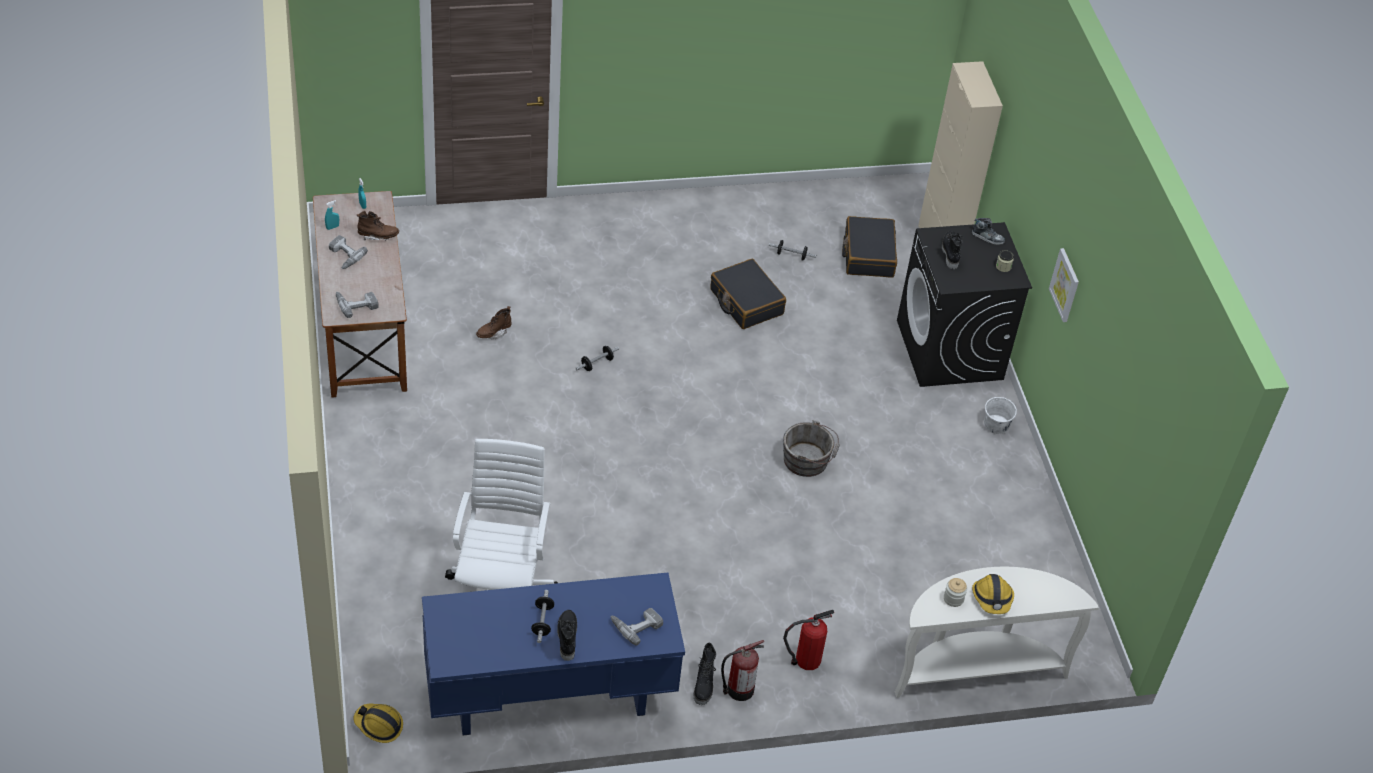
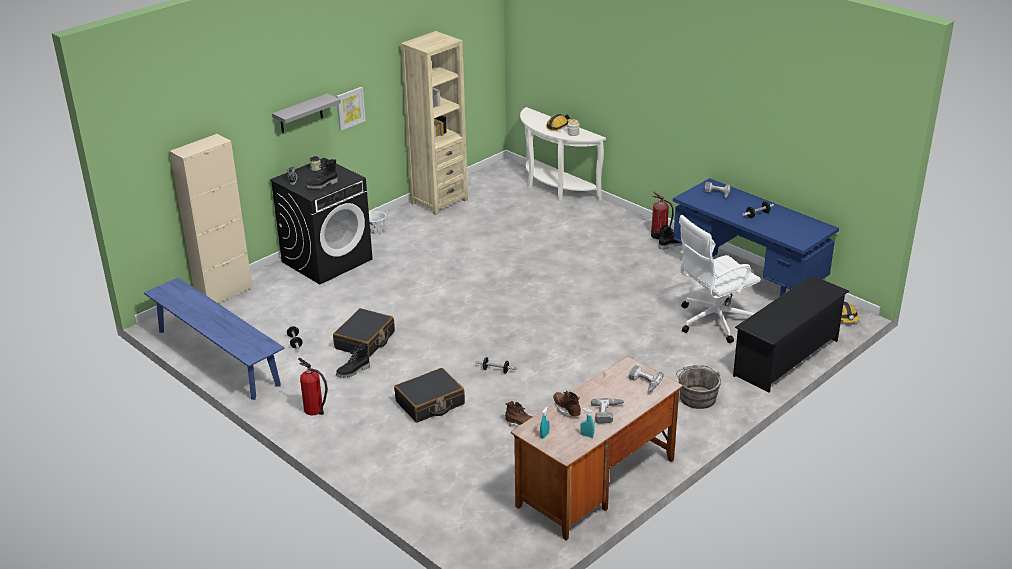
camera: 120 degrees left, 15 degrees down
black boot [557,610,577,661] -> black boot moved to [336,344,370,378]
grey bucket [783,420,840,477] -> grey bucket moved to [676,365,721,409]
fire extinguisher [783,610,834,670] -> fire extinguisher moved to [298,358,328,416]
black suitcase [842,216,897,278] -> black suitcase moved to [394,368,465,422]
none -> blue bench [144,277,284,400]
none -> grey shelf [272,94,341,133]
none -> beige bookcase [401,31,468,215]
none -> black shoe rack [733,275,849,393]

